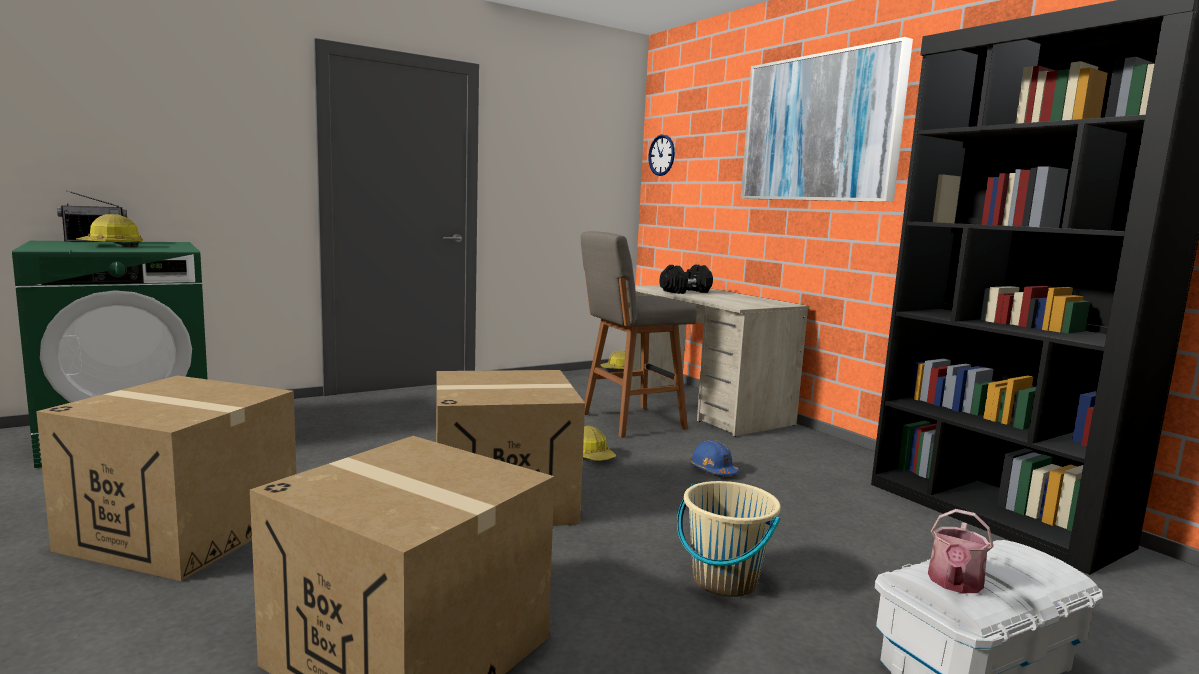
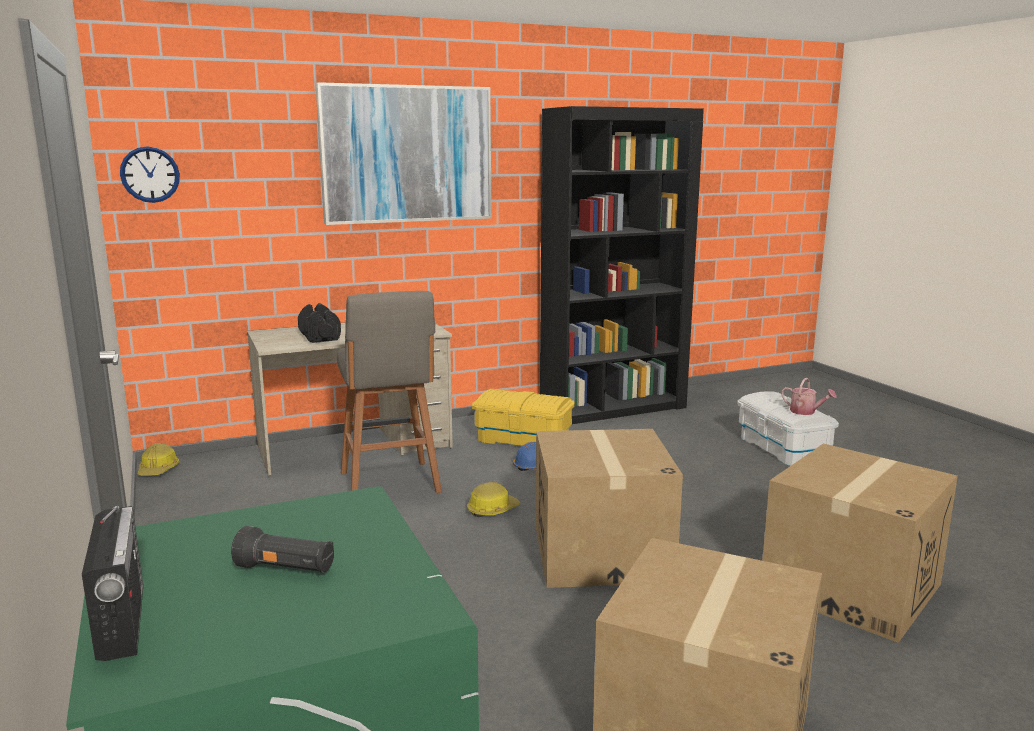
camera: 80 degrees left, 5 degrees up
hard hat [76,214,143,247] -> black flashlight [231,526,334,573]
beige bucket [677,481,781,597] -> none
none -> yellow storage box [472,389,575,446]

